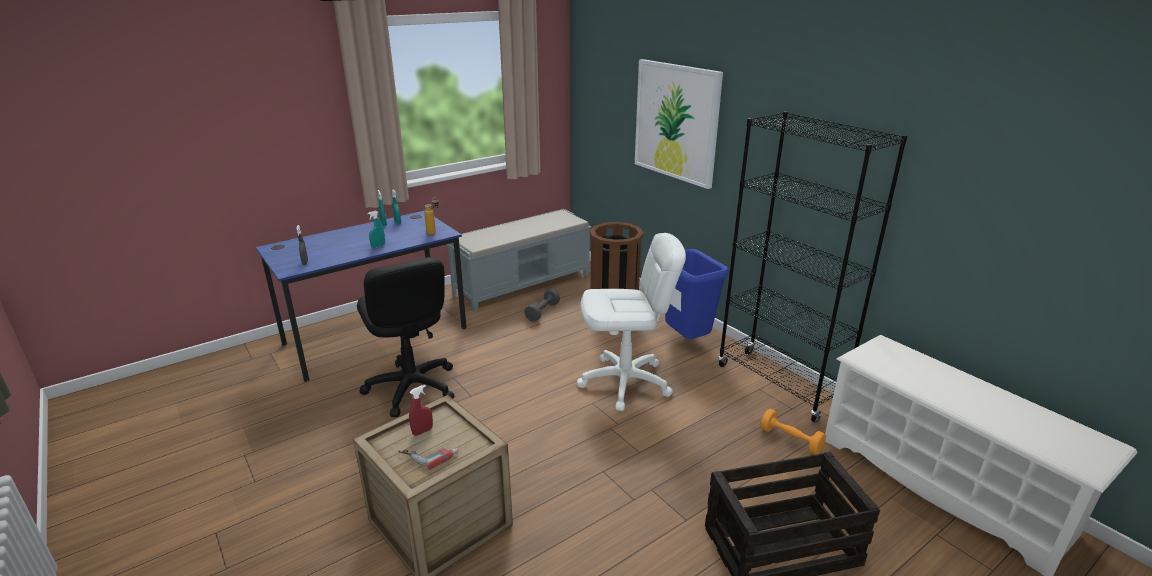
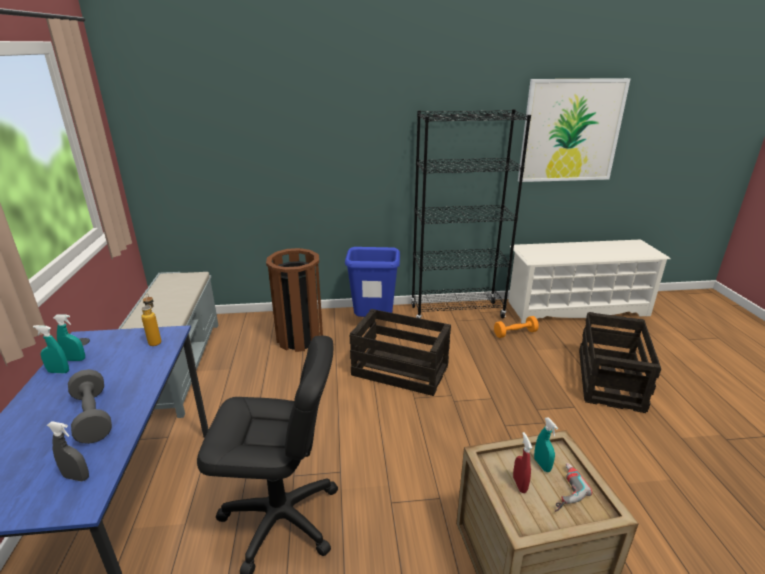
camera: 60 degrees left, 0 degrees up
turquoise spray bottle [367,211,385,248] -> turquoise spray bottle moved to [534,417,558,472]
grey dumbbell [524,289,560,322] -> grey dumbbell moved to [68,369,112,444]
white office chair [577,233,686,411] -> crate [350,309,451,396]
picture [635,59,723,189] -> picture moved to [518,78,630,182]

